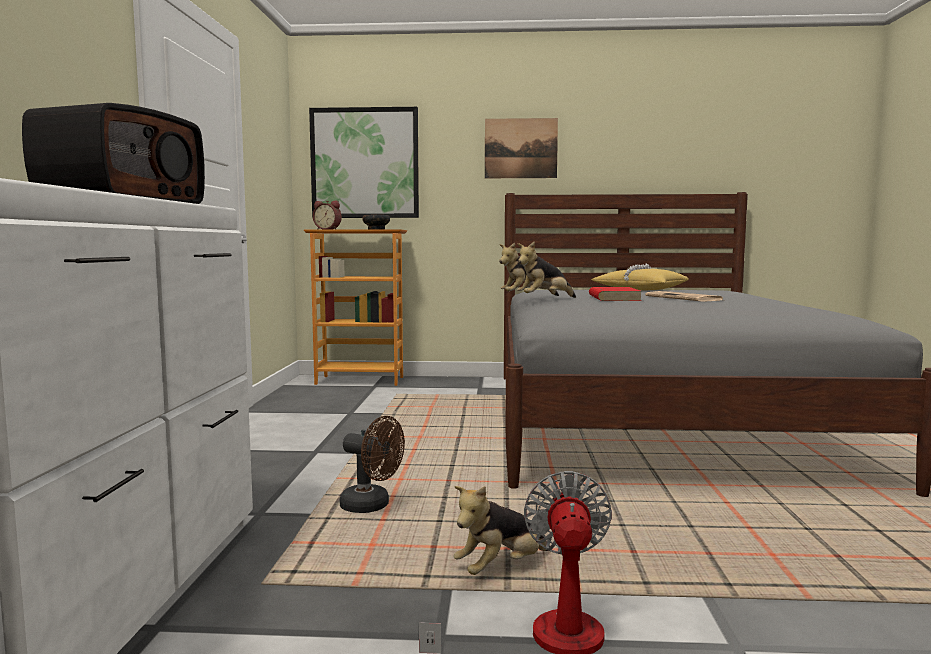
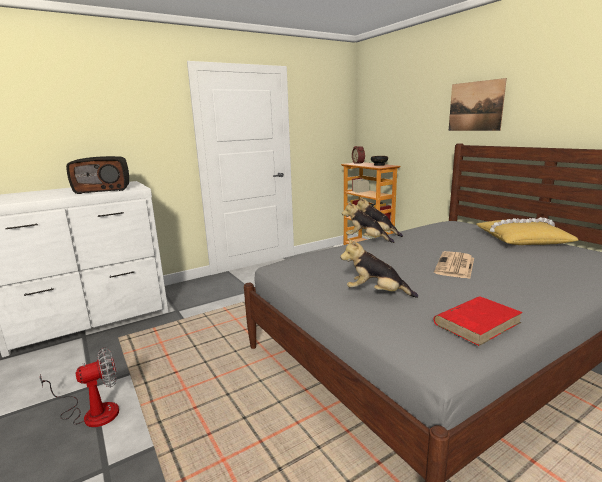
camera: 55 degrees right, 10 degrees up
picture [309,107,419,218] -> none
brown fan [340,416,405,513] -> none
plush toy [454,486,550,575] -> plush toy moved to [340,238,418,298]
red book [589,287,641,301] -> red book moved to [433,296,523,346]

